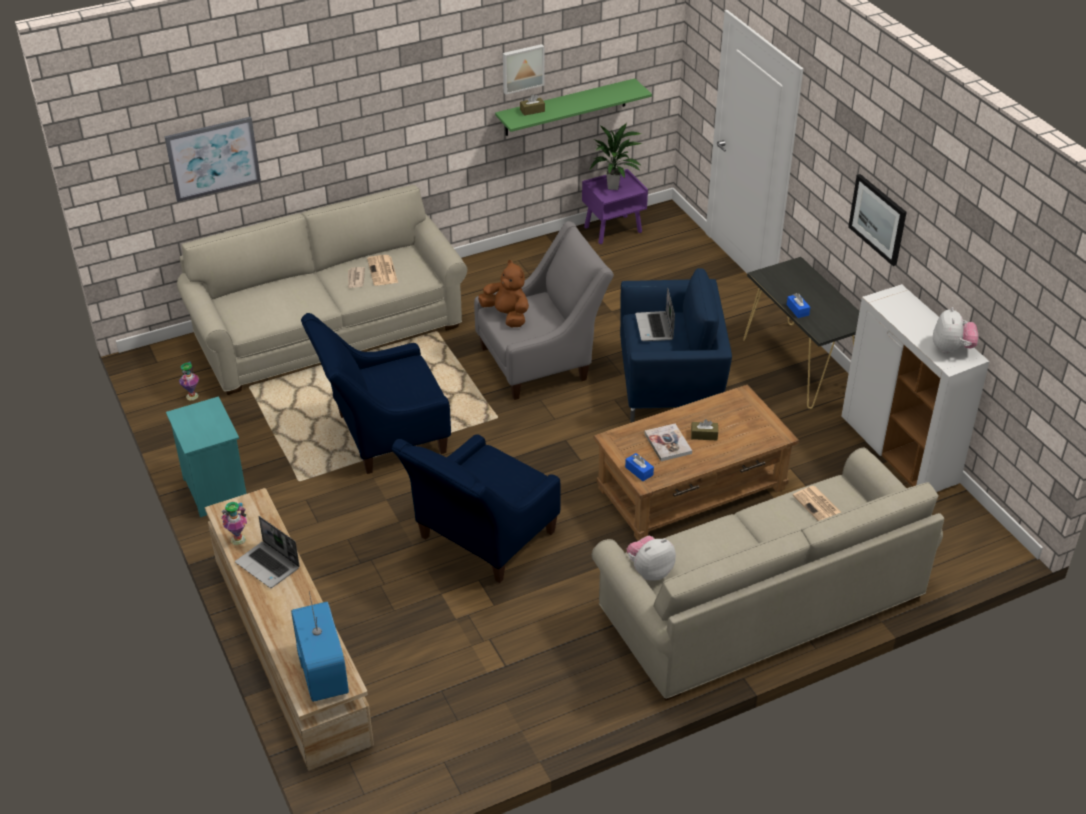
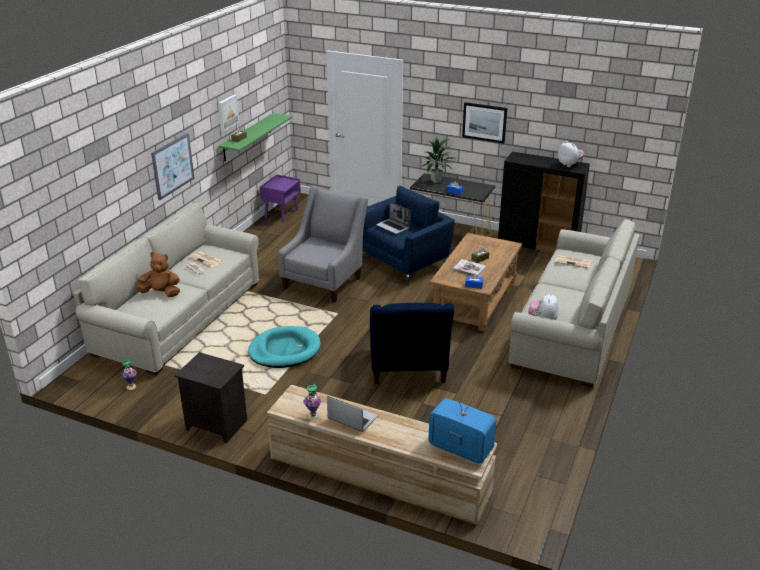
camera: 40 degrees left, 10 degrees down
picture [164,117,261,202] -> picture moved to [151,133,195,200]
turquoise nightstand [166,396,246,517] -> black nightstand [175,352,247,443]
laptop [235,516,300,588] -> laptop turned 150 degrees counterclockwise [327,396,378,432]
blue armchair [301,313,451,474] -> turquoise dog bed [248,326,321,368]
brown plush toy [478,260,529,327] -> brown plush toy moved to [135,252,180,297]
potted plant [589,123,643,190] -> potted plant moved to [422,136,456,183]
white cabinet [841,284,989,492] -> black cabinet [498,152,590,253]

